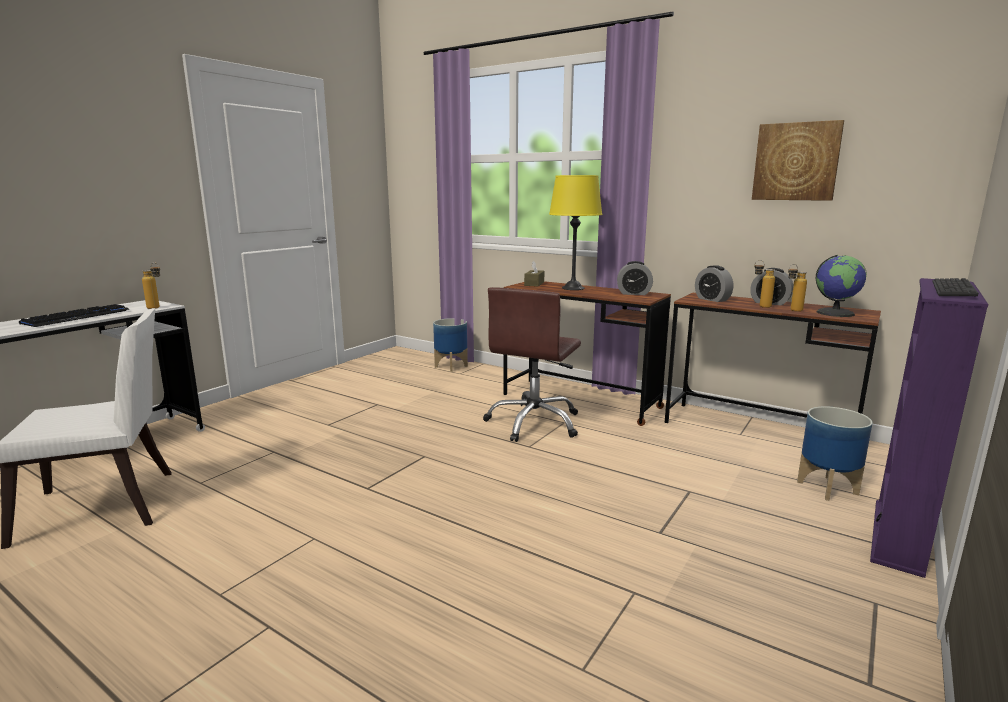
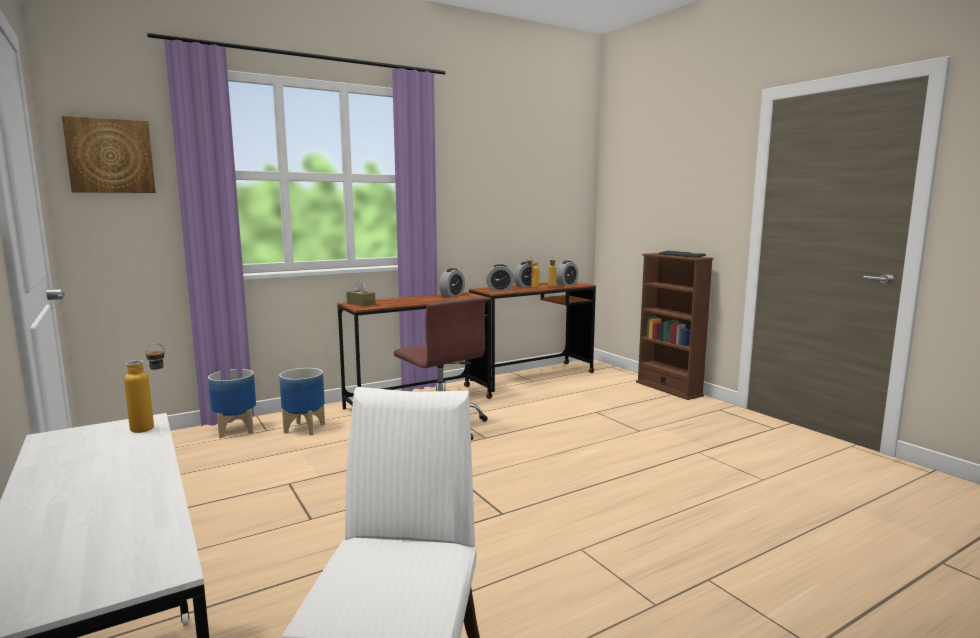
camera: 65 degrees left, 5 degrees down
keyboard [19,304,129,327] -> none
yellow table lamp [549,175,602,290] -> none
picture [752,120,844,201] -> picture moved to [62,116,156,193]
planter [797,406,873,501] -> planter moved to [279,368,325,435]
globe [816,255,867,317] -> alarm clock [556,261,579,286]
purple bookcase [870,278,988,578] -> brown bookcase [636,253,714,400]

